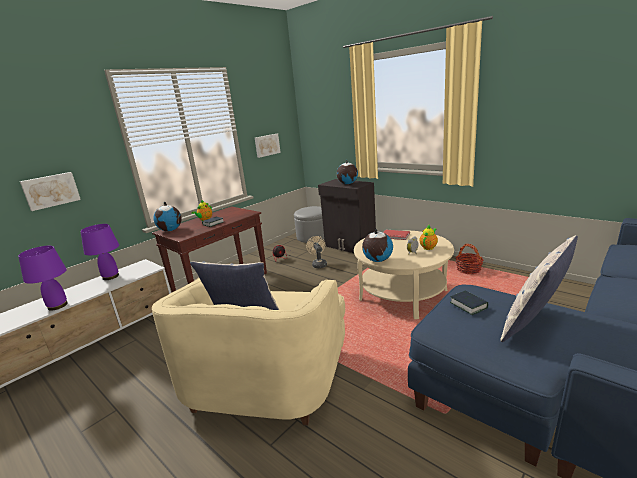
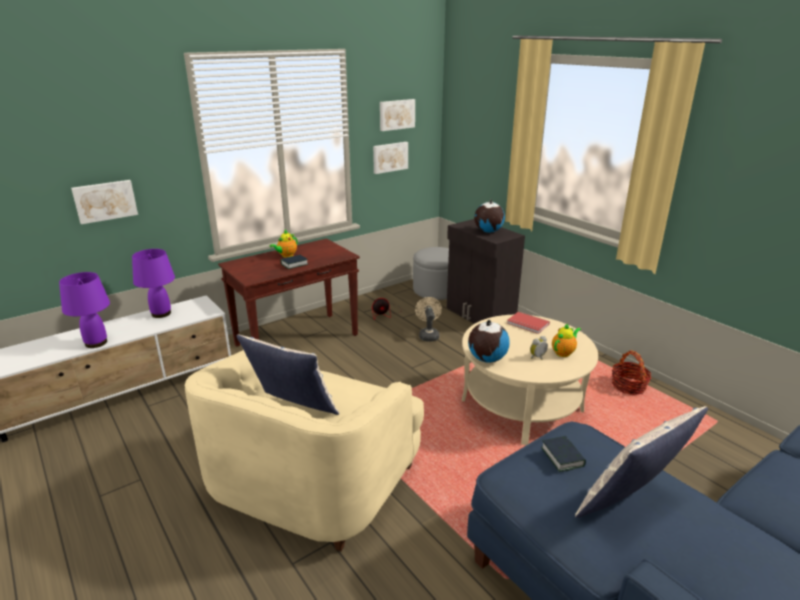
camera: 10 degrees right, 5 degrees up
globe [153,202,182,231] -> none
none -> picture [380,99,415,131]

